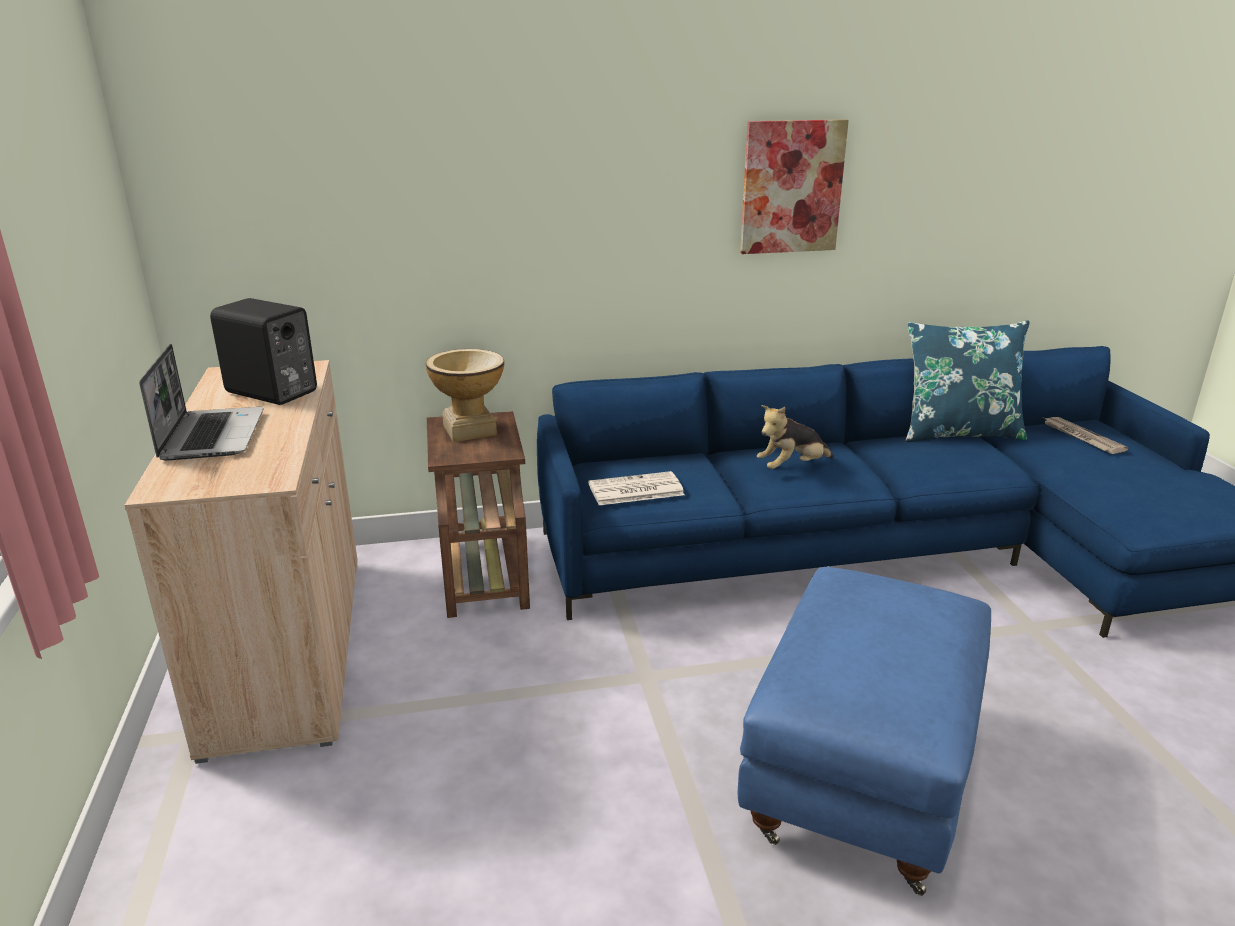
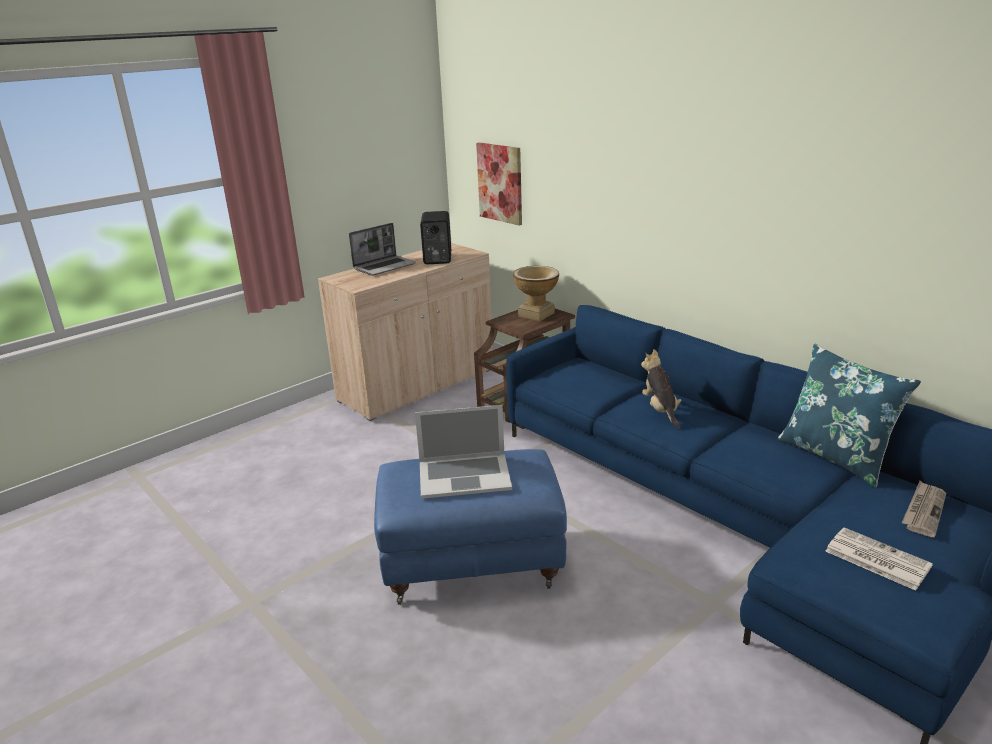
camera: 60 degrees right, 0 degrees up
newspaper [588,471,685,505] -> newspaper moved to [825,527,933,591]
picture [740,119,849,254] -> picture moved to [476,142,522,226]
plush toy [757,405,834,469] -> plush toy turned 45 degrees clockwise [641,349,681,429]
none -> laptop [415,405,512,499]

